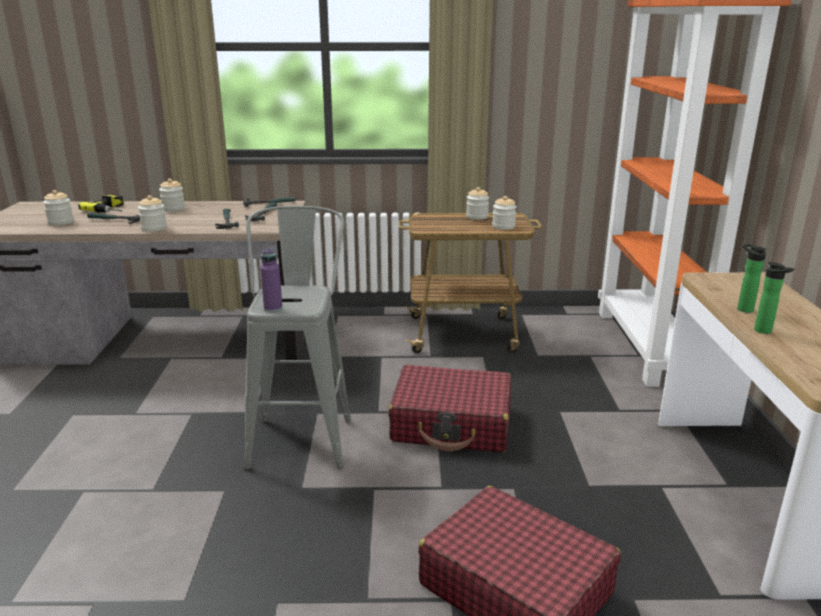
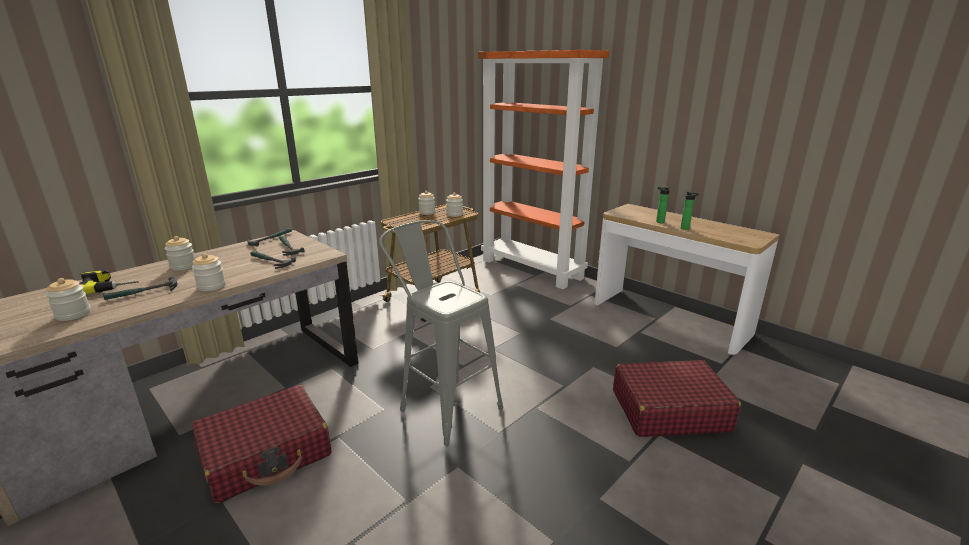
camera: 45 degrees left, 0 degrees up
purple bottle [260,248,283,312] -> none
red suitcase [388,365,511,453] -> red suitcase moved to [192,385,332,503]

